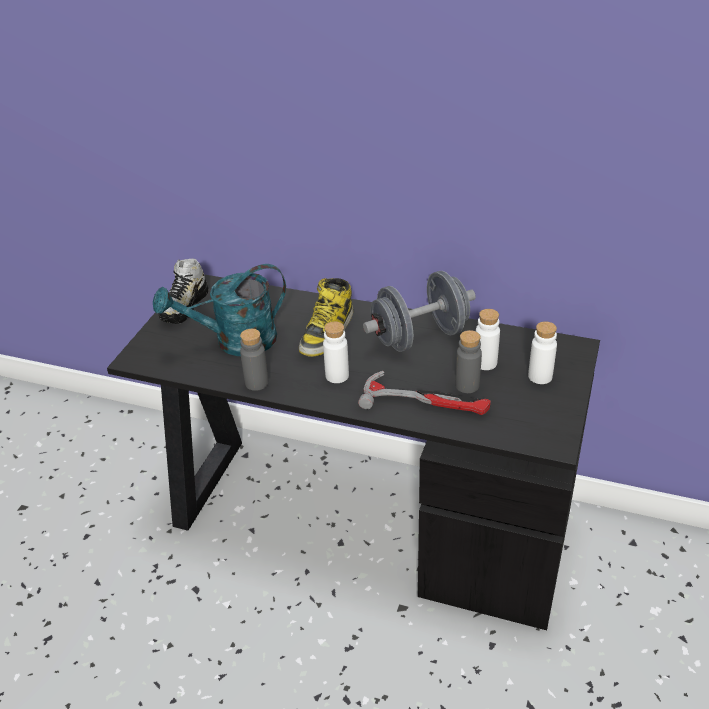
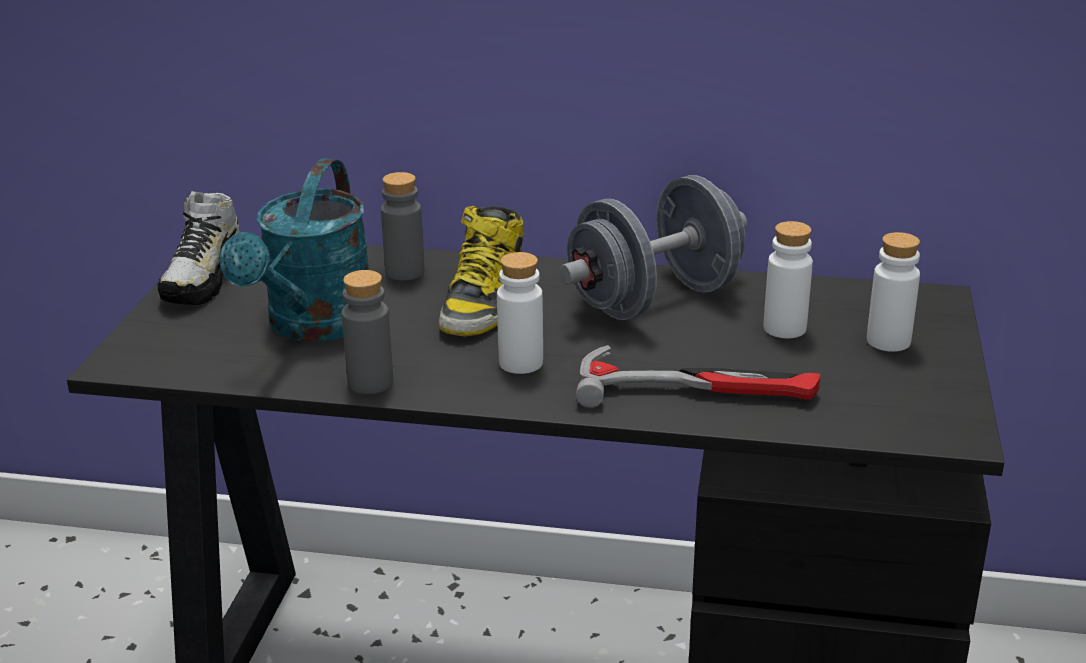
camera: 10 degrees left, 10 degrees down
turquoise watering can [153,264,286,356] -> turquoise watering can turned 45 degrees counterclockwise [219,158,369,342]
grey bottle [455,330,482,393] -> grey bottle moved to [381,172,425,281]

